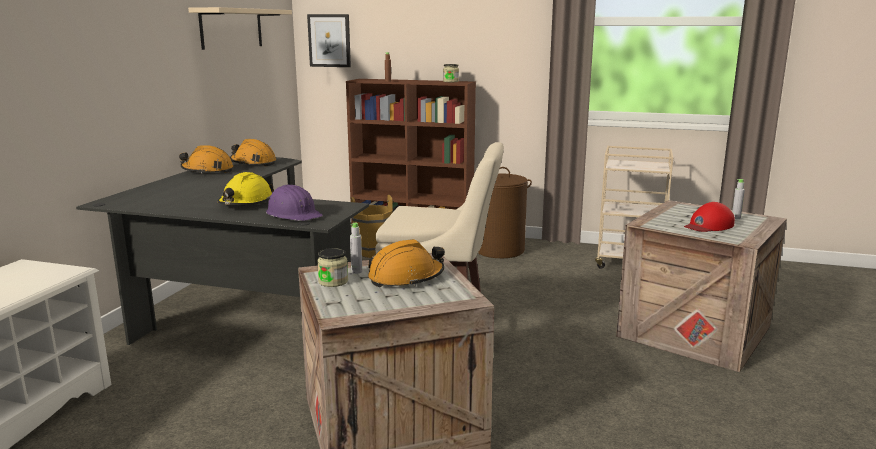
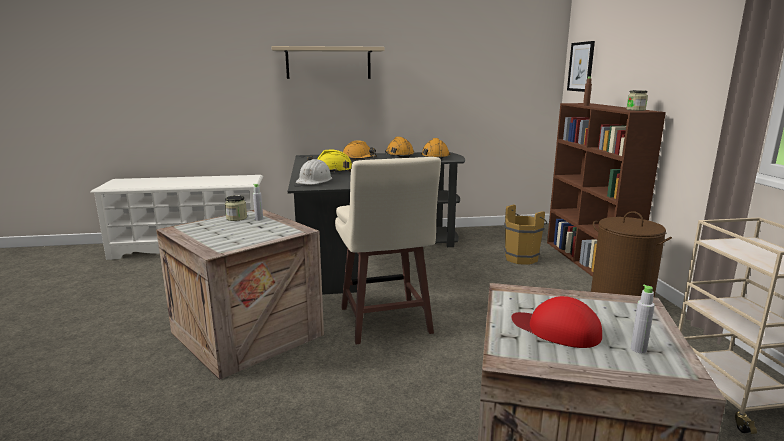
camera: 65 degrees right, 0 degrees up
beige shelf [188,7,292,50] -> beige shelf moved to [271,46,384,79]
purple hard hat [266,185,323,221] -> white hard hat [296,159,332,185]
orange hard hat [368,239,445,287] -> orange hard hat moved to [343,140,377,160]

